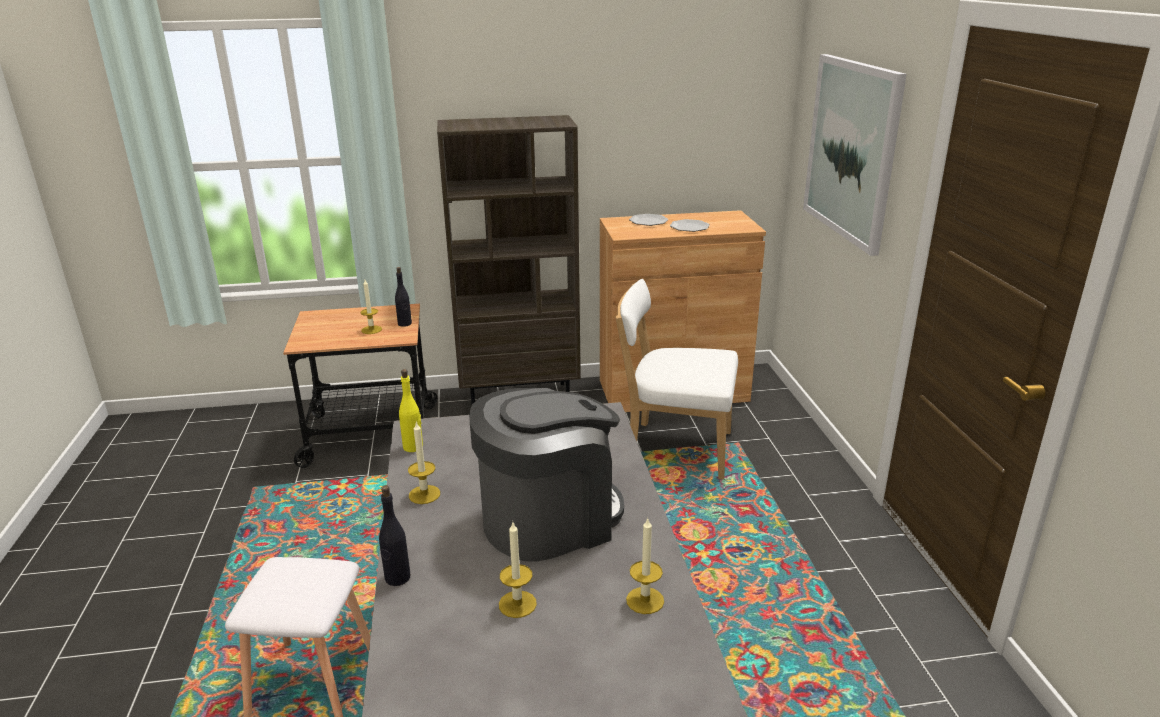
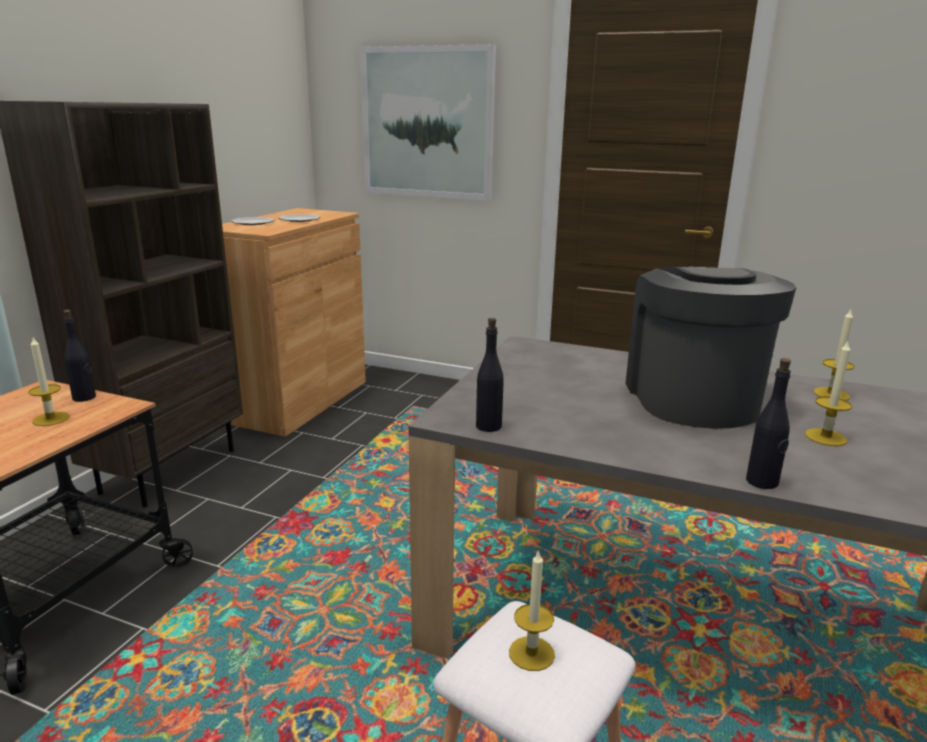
camera: 60 degrees left, 5 degrees down
yellow bottle [399,369,423,452] -> black bottle [476,318,504,432]
candle [408,422,440,504] -> candle moved to [509,549,555,671]
white chair [615,279,738,479] -> none

